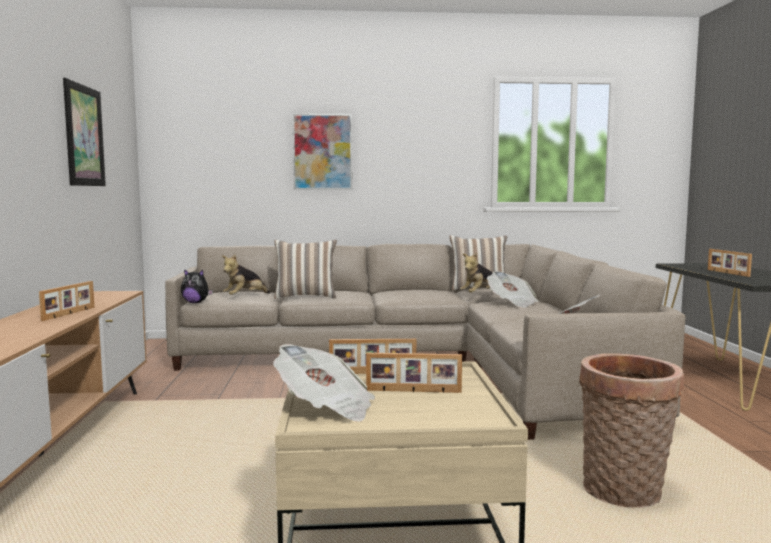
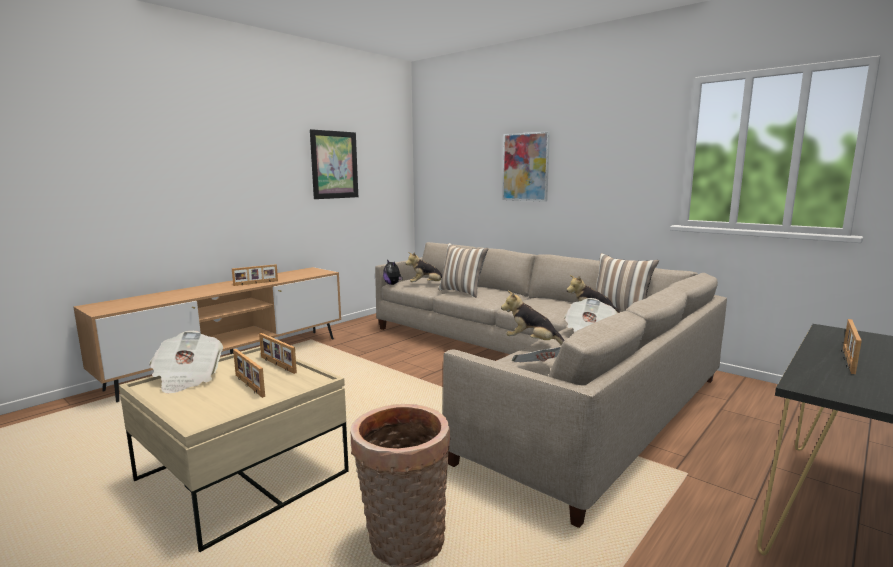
camera: 45 degrees right, 5 degrees up
none -> plush toy [501,291,565,345]

